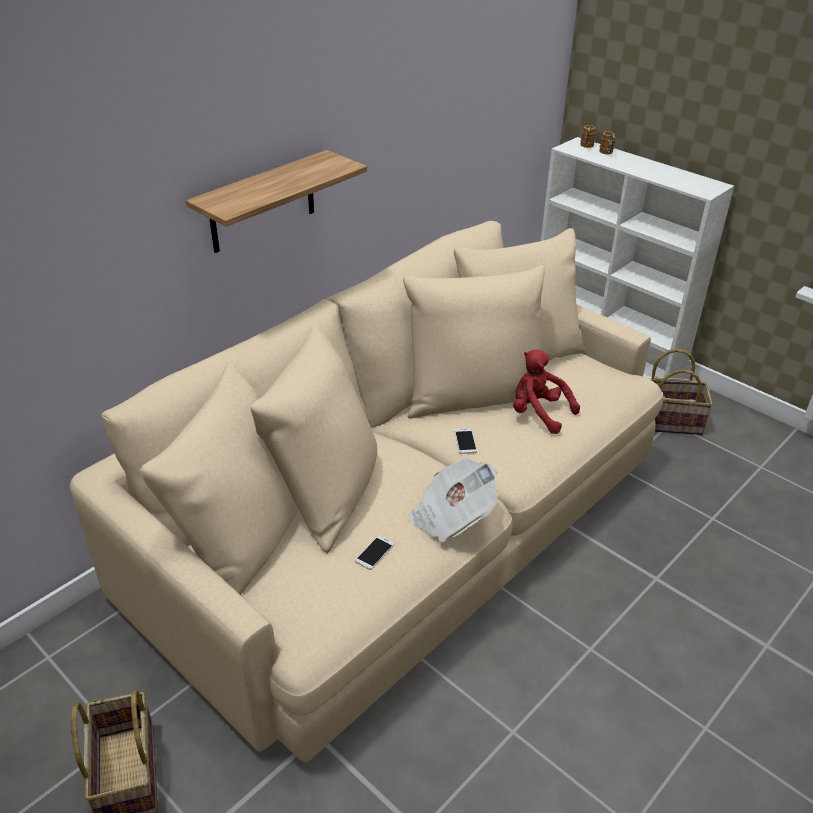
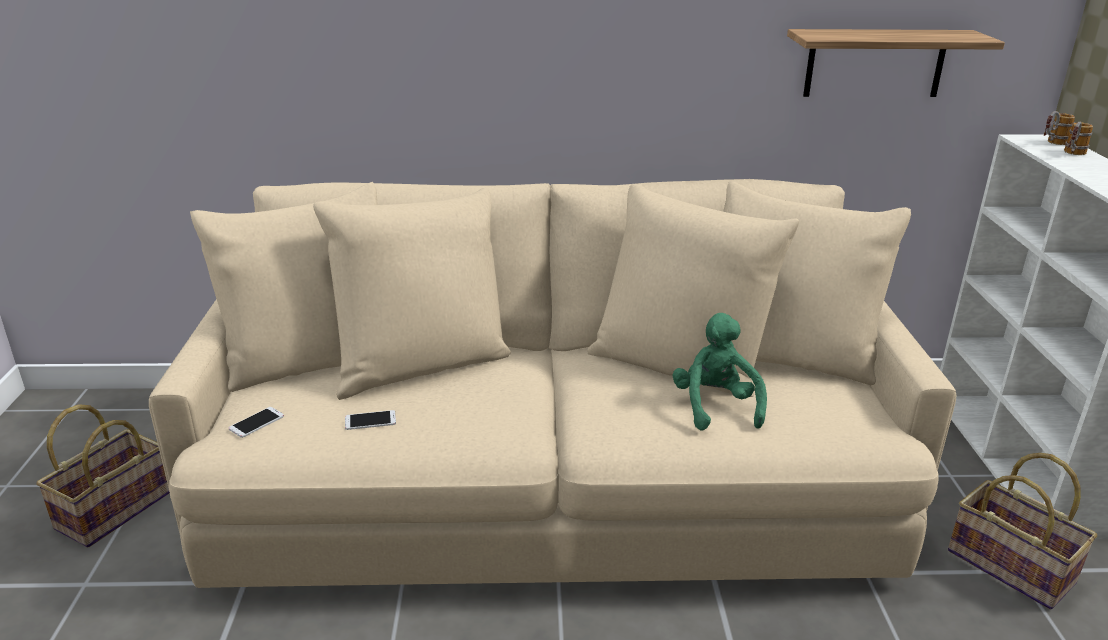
camera: 45 degrees right, 10 degrees down
shelf [185,150,367,253] -> shelf moved to [787,29,1005,97]
newspaper [408,458,498,543] -> none
phone [455,429,477,454] -> phone moved to [229,407,284,438]
red plush toy [513,349,580,434] -> green plush toy [672,313,767,431]

